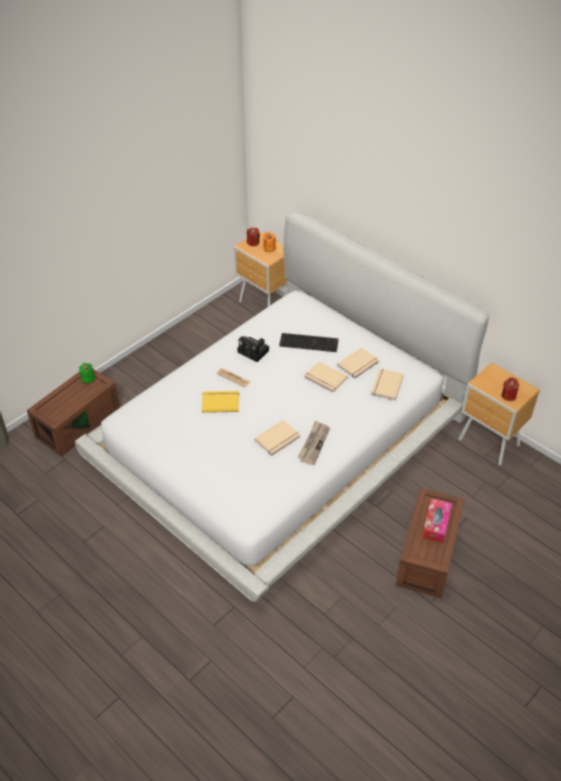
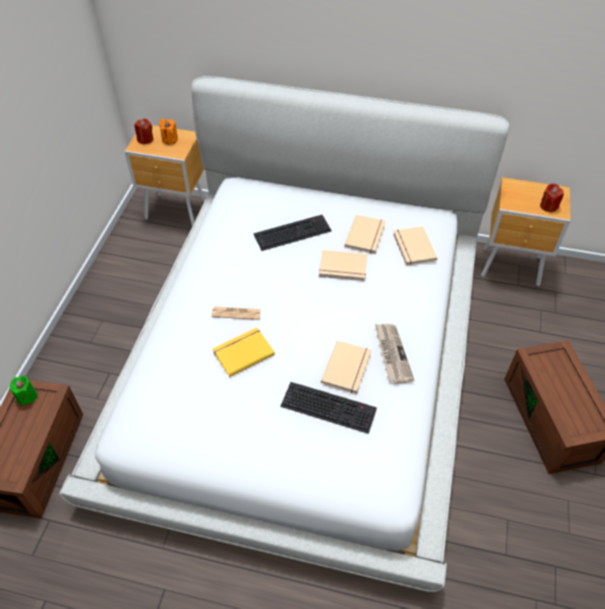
camera: 30 degrees left, 5 degrees up
camera [237,336,269,362] -> none
tissue box [422,498,452,543] -> none
none -> keyboard [281,382,377,434]

